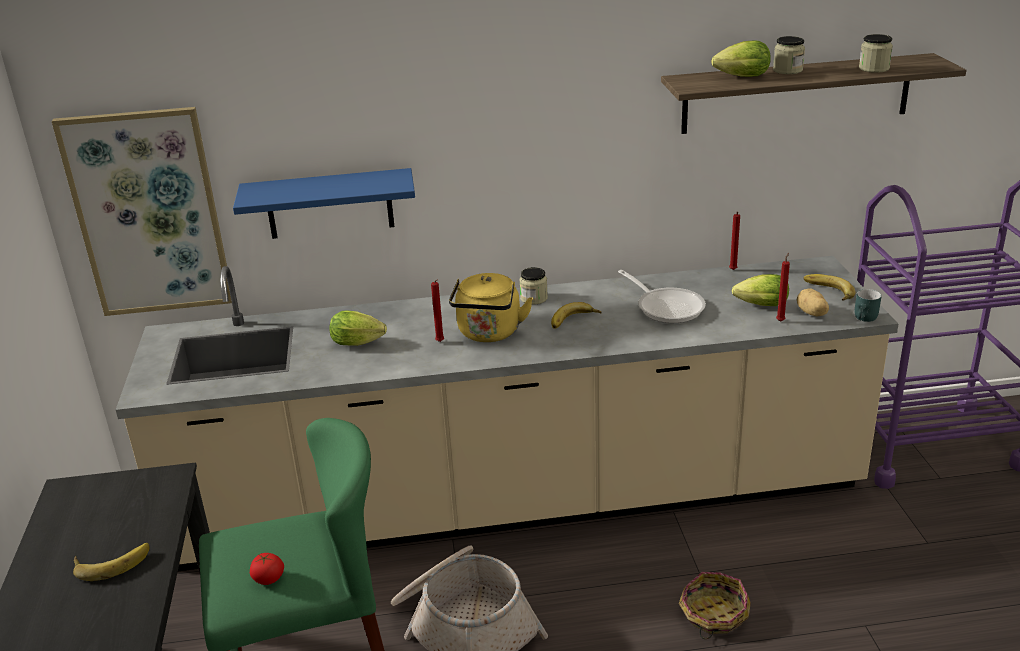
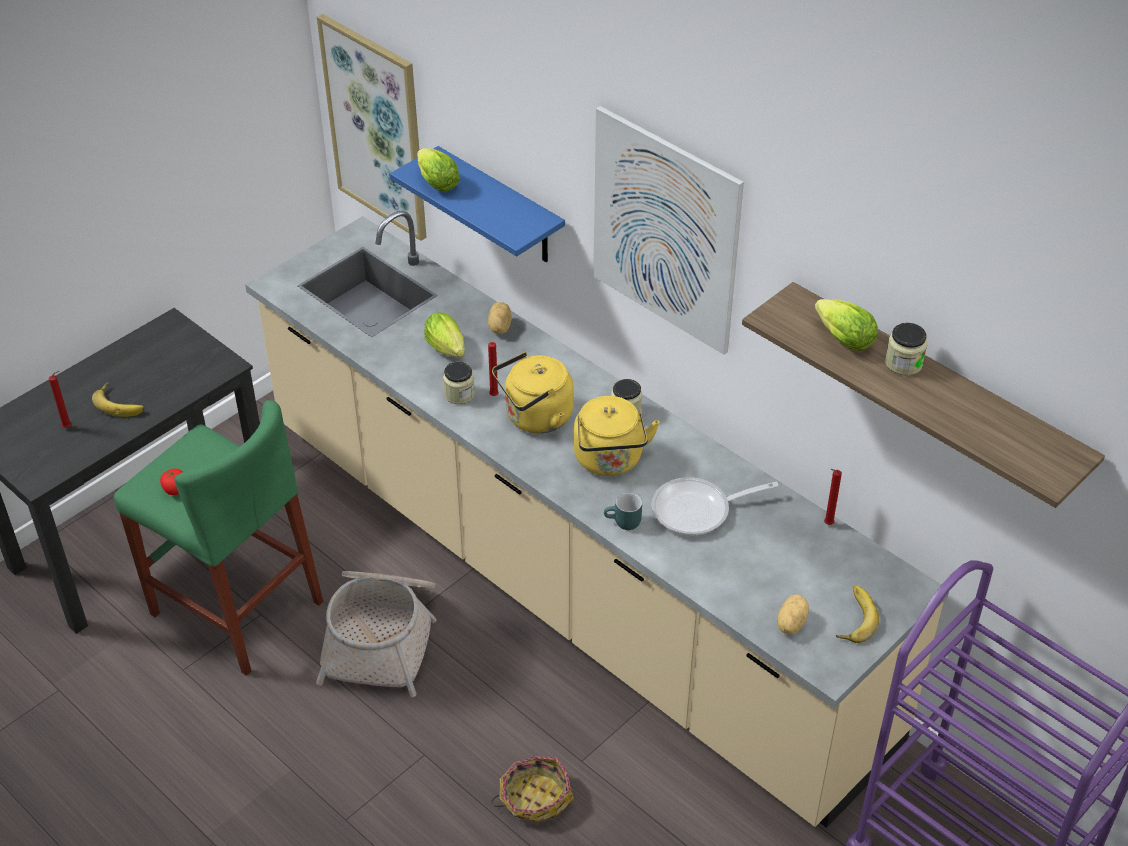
camera: 50 degrees right, 15 degrees up
banana [551,302,602,329] -> yellow kettle [573,396,660,476]
frying pan [618,270,706,323] -> frying pan turned 60 degrees clockwise [652,477,779,536]
lettuce [732,274,789,306] -> lettuce moved to [417,148,460,192]
red candle [776,253,790,322] -> red candle moved to [49,371,71,428]
turquoise mug [855,289,882,322] -> turquoise mug moved to [604,492,642,530]
jar [859,34,893,73] -> jar moved to [443,362,475,404]
none -> potato [488,302,512,334]
none -> picture [593,106,744,355]

